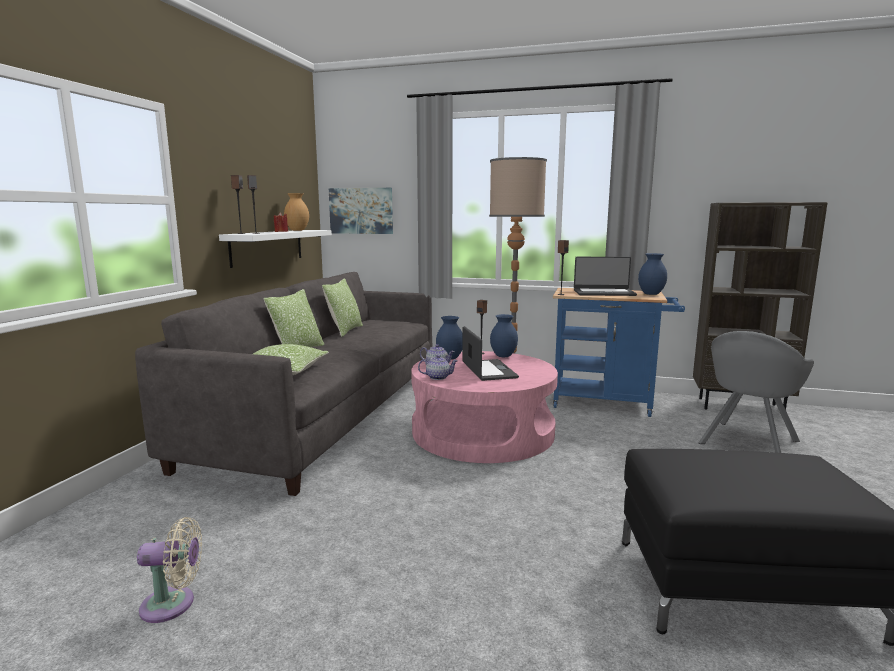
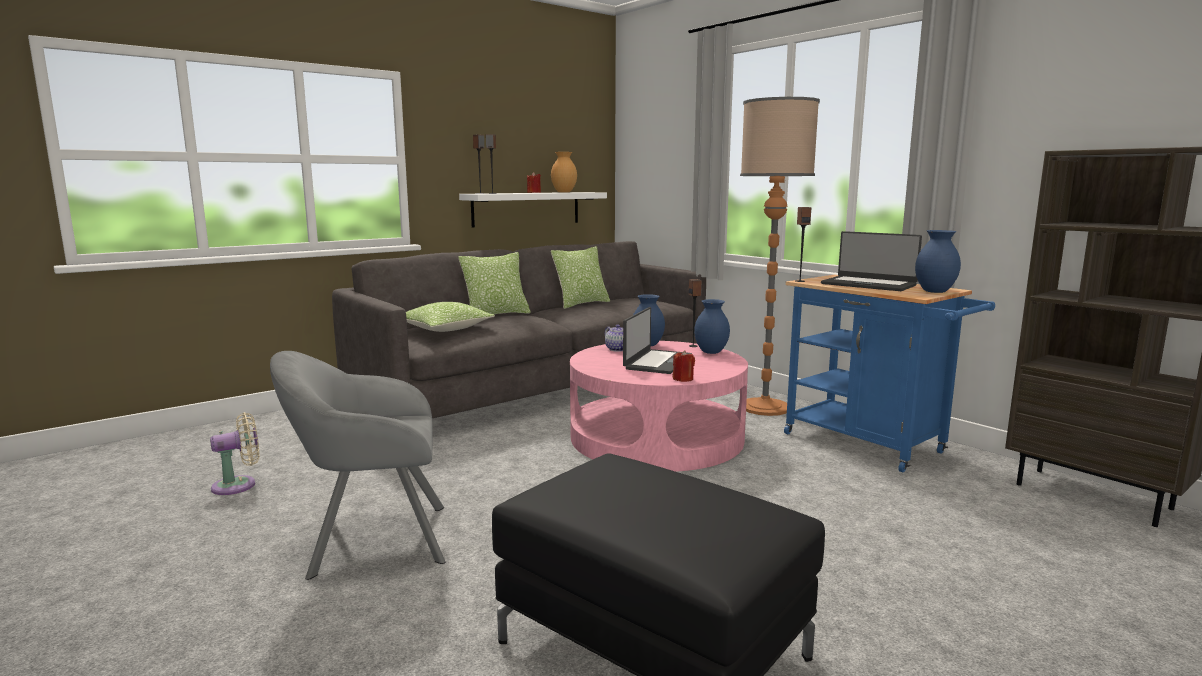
camera: 35 degrees right, 0 degrees up
beige fan [137,517,202,623] -> beige fan turned 60 degrees counterclockwise [210,412,260,495]
picture [329,188,393,234] -> none
teapot [418,355,458,380] -> none
grey armchair [698,331,814,453] -> grey armchair moved to [270,351,445,580]
none -> red candle [673,350,695,382]

